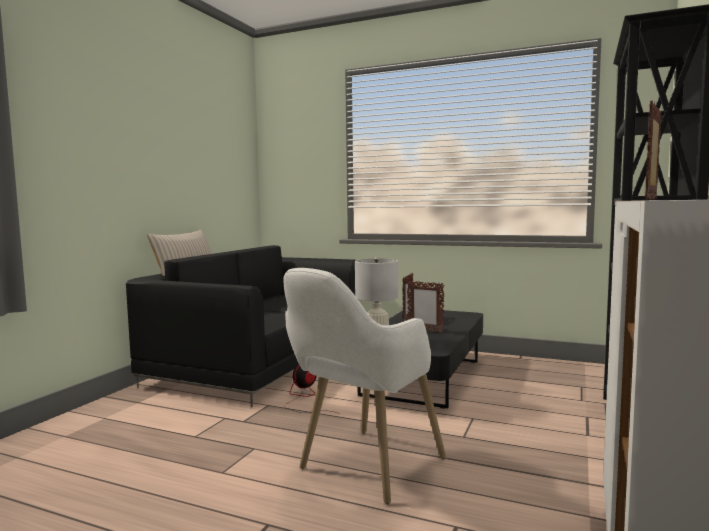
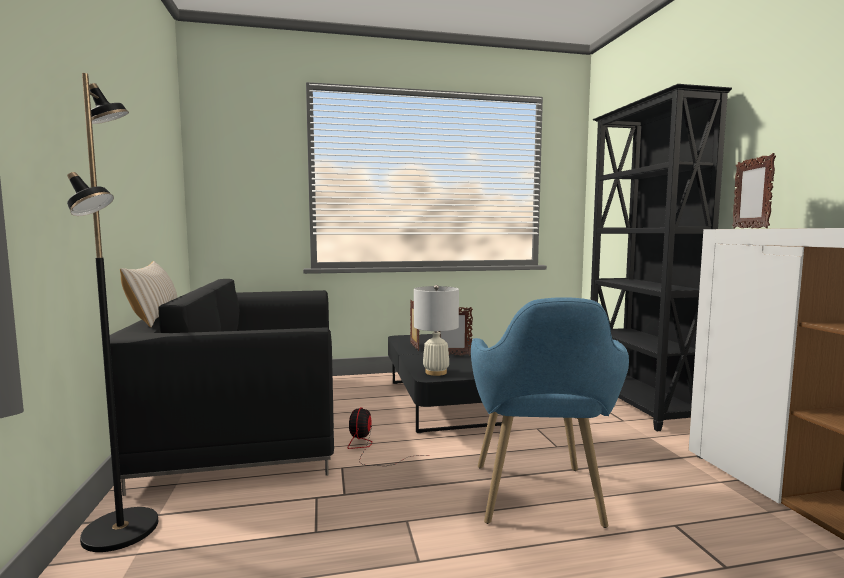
camera: 35 degrees left, 0 degrees up
white armchair [283,268,446,504] -> blue armchair [471,297,629,528]
none -> black floor lamp [67,73,158,552]

